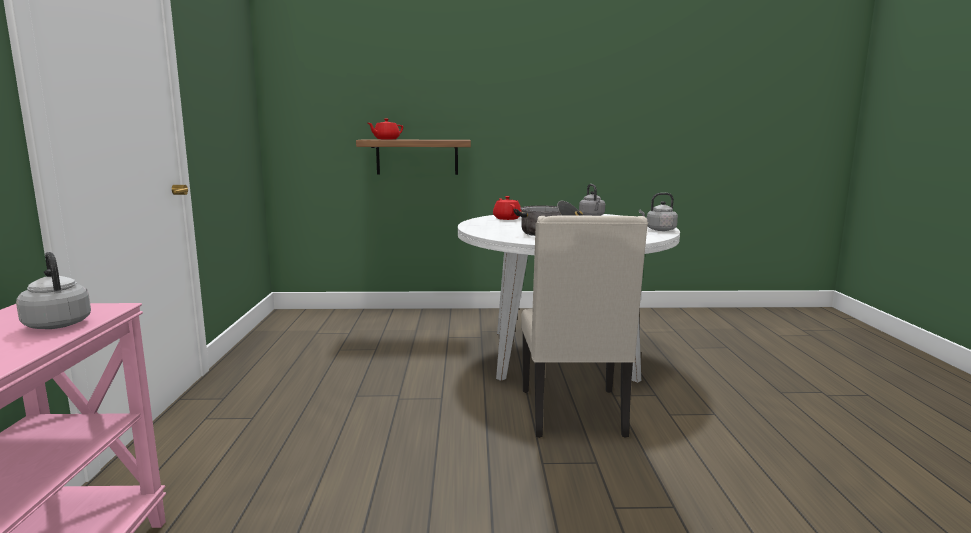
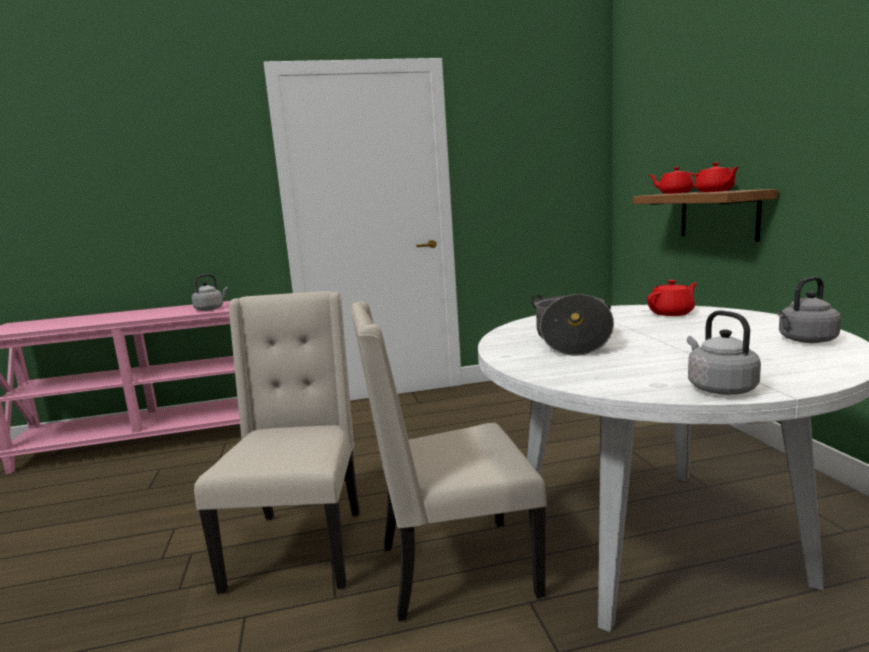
camera: 80 degrees right, 0 degrees up
none -> beige chair [194,291,360,594]
none -> red teapot [695,163,739,192]

